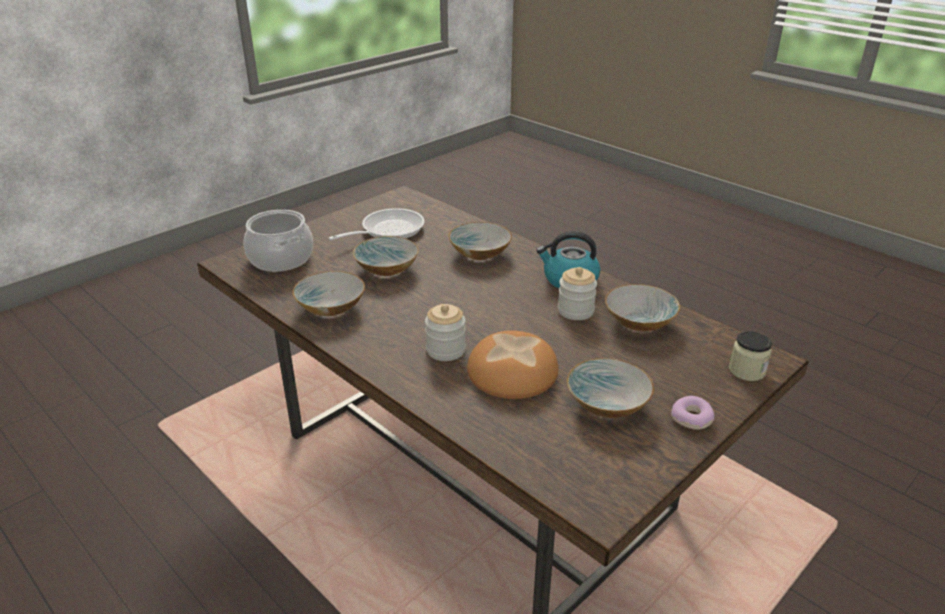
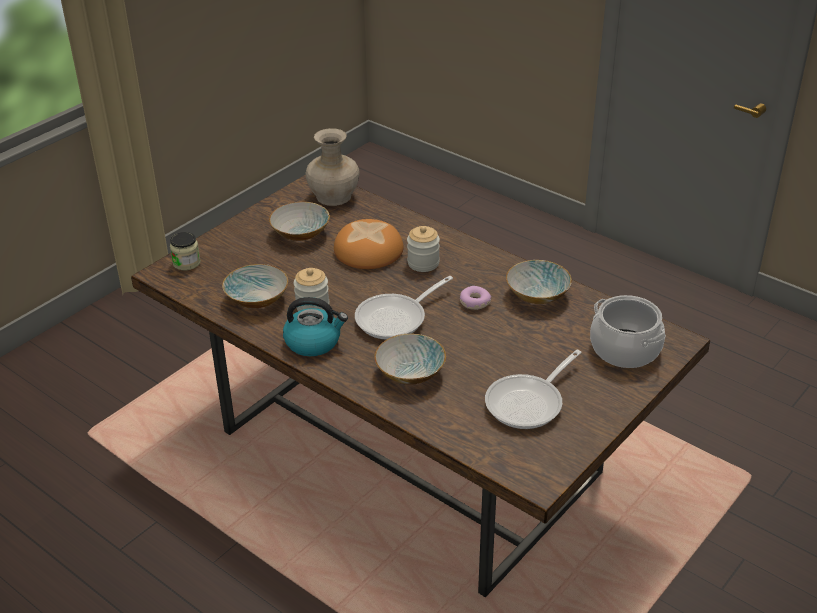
camera: 175 degrees right, 5 degrees up
bowl [353,236,419,276] -> none
donut [671,396,714,430] -> donut moved to [460,286,491,310]
none -> beige vase [305,128,360,206]
none -> frying pan [355,276,453,340]

